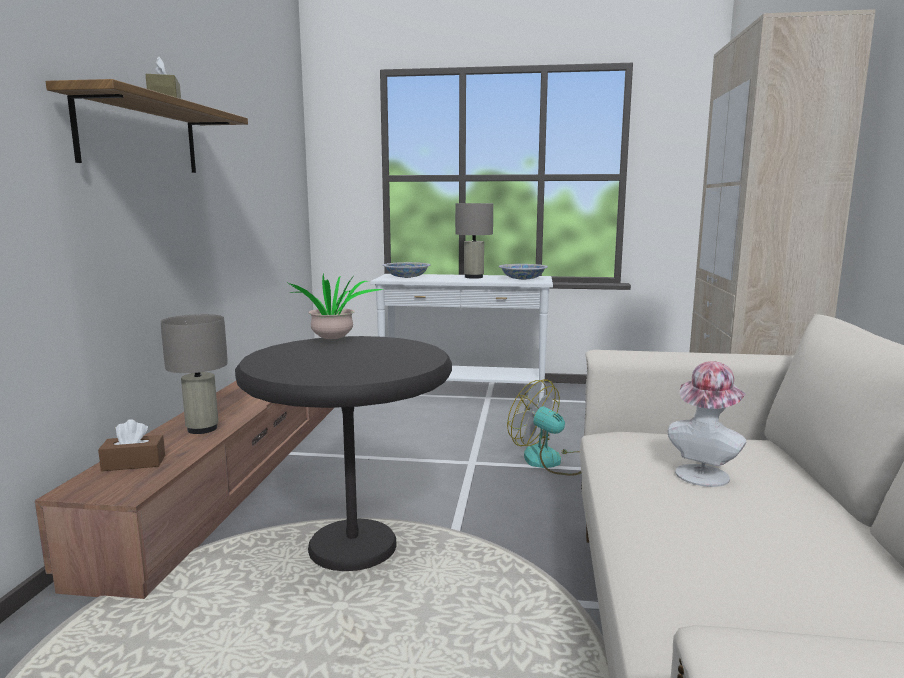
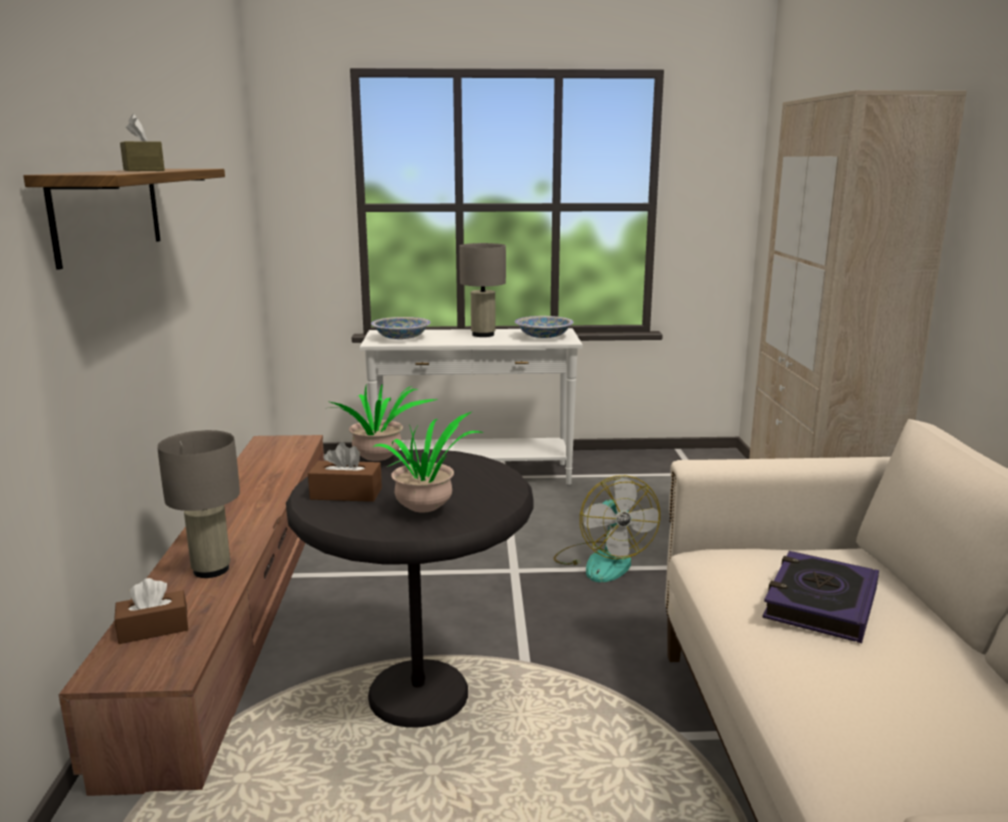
camera: 10 degrees left, 5 degrees up
fan [507,380,582,476] -> fan turned 135 degrees counterclockwise [553,475,660,582]
hat [668,361,747,487] -> book [762,551,879,643]
none -> brown tissue box [308,442,382,502]
none -> potted plant [373,411,484,512]

